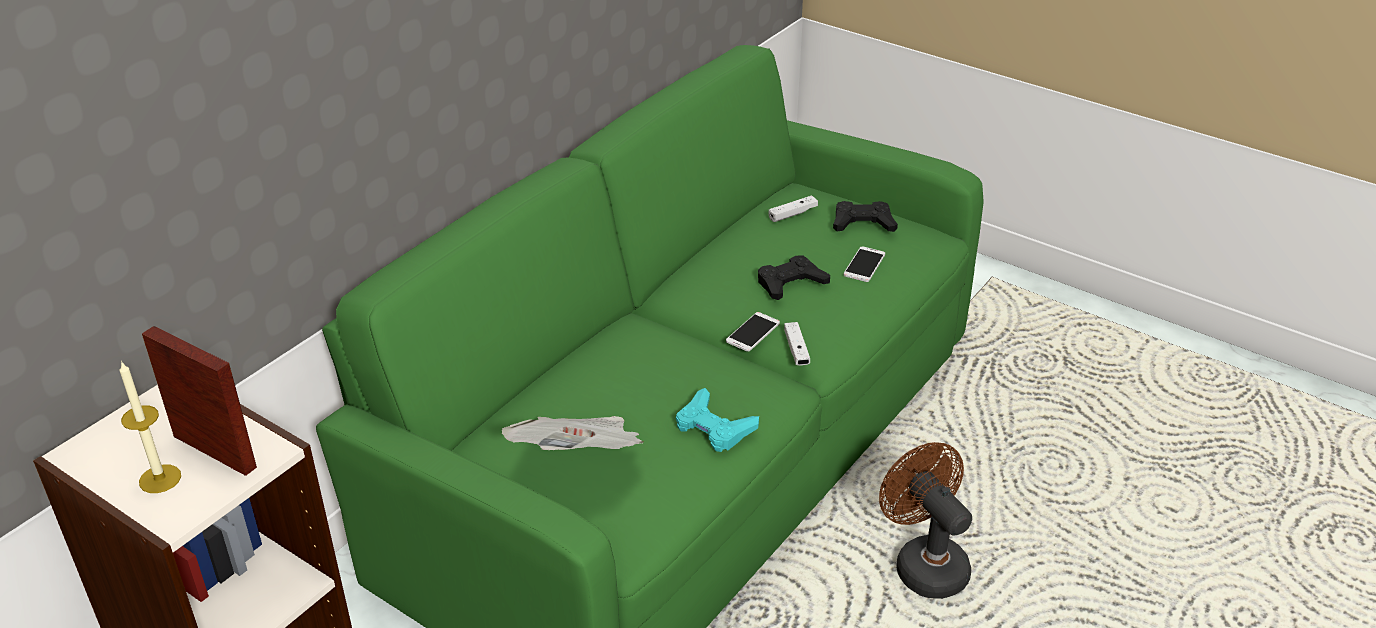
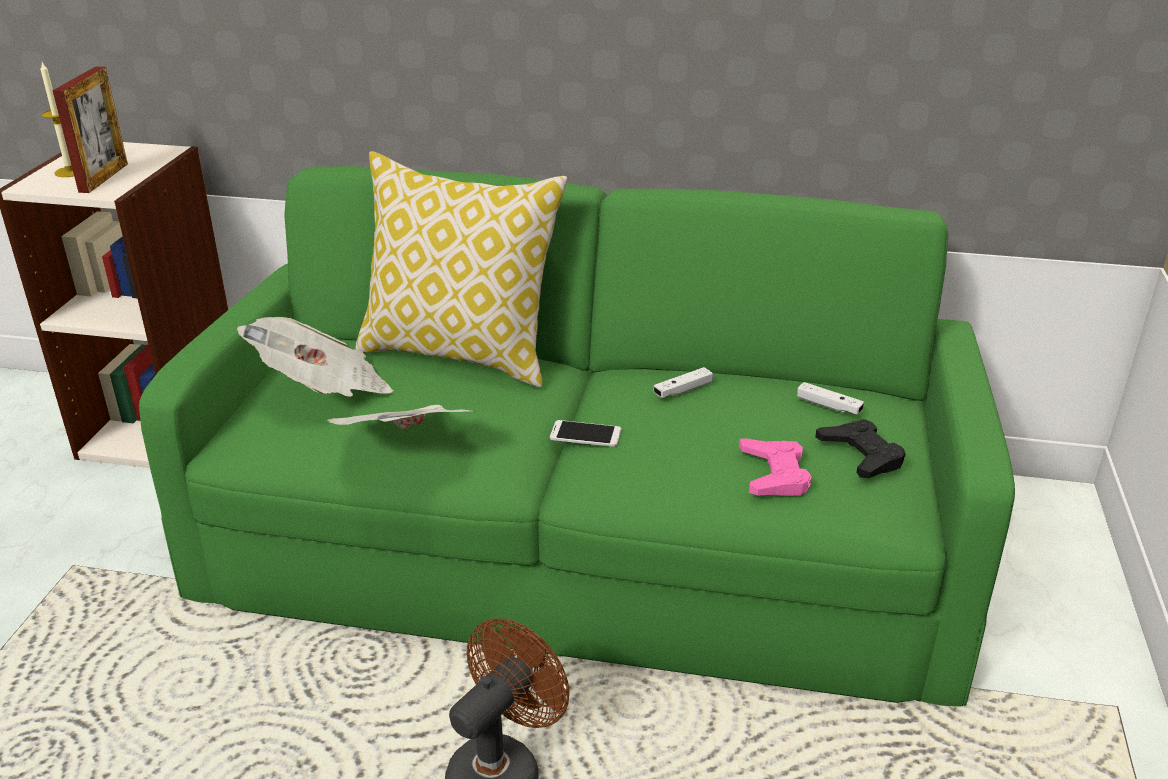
camera: 65 degrees right, 5 degrees down
turquoise game controller [676,388,759,452] -> newspaper [328,405,471,429]
black game controller [758,256,830,300] -> none
white game controller [784,322,810,366] -> white game controller moved to [653,367,713,398]
phone [843,246,885,282] -> pink game controller [739,438,812,496]
none -> pillow [355,151,567,387]

